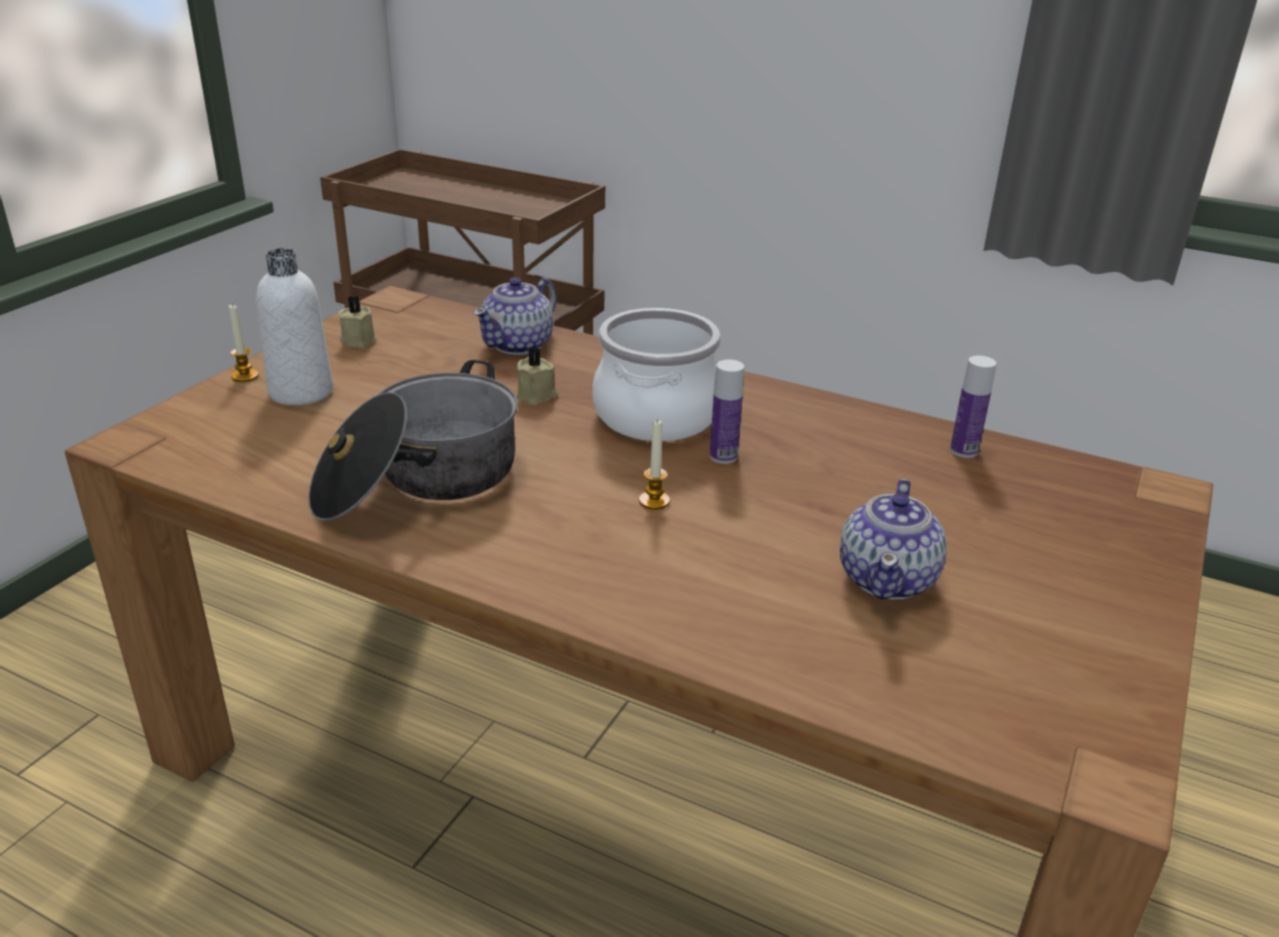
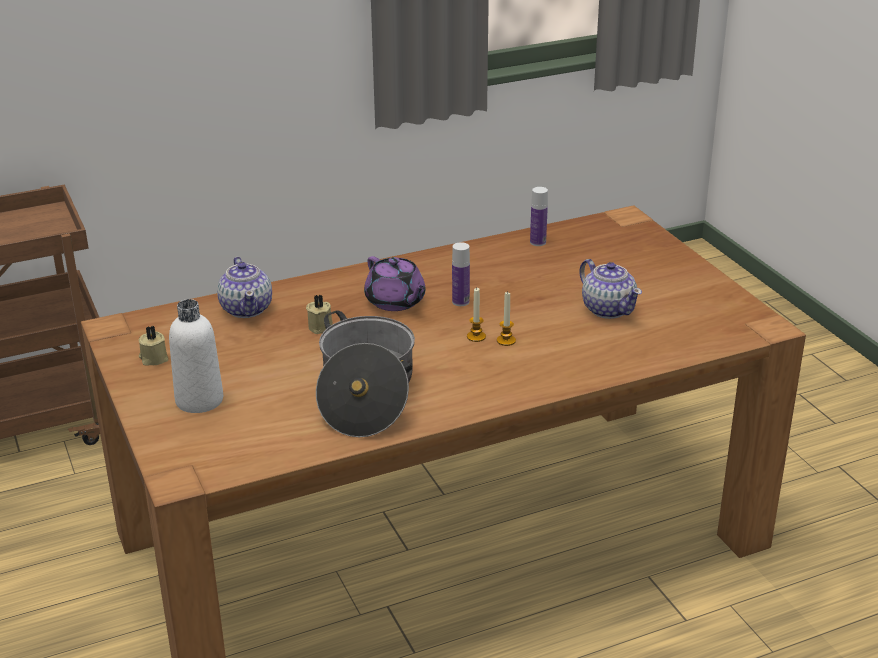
camera: 50 degrees left, 0 degrees up
candle [229,303,259,382] -> candle moved to [497,291,516,346]
cooking pot [592,308,721,441] -> purple teapot [364,256,426,311]

